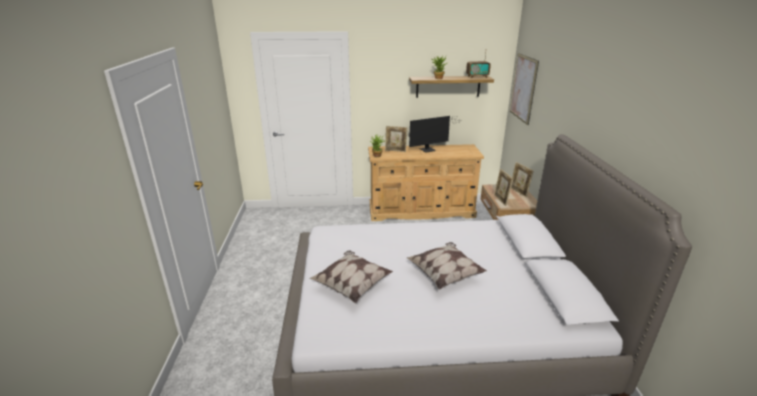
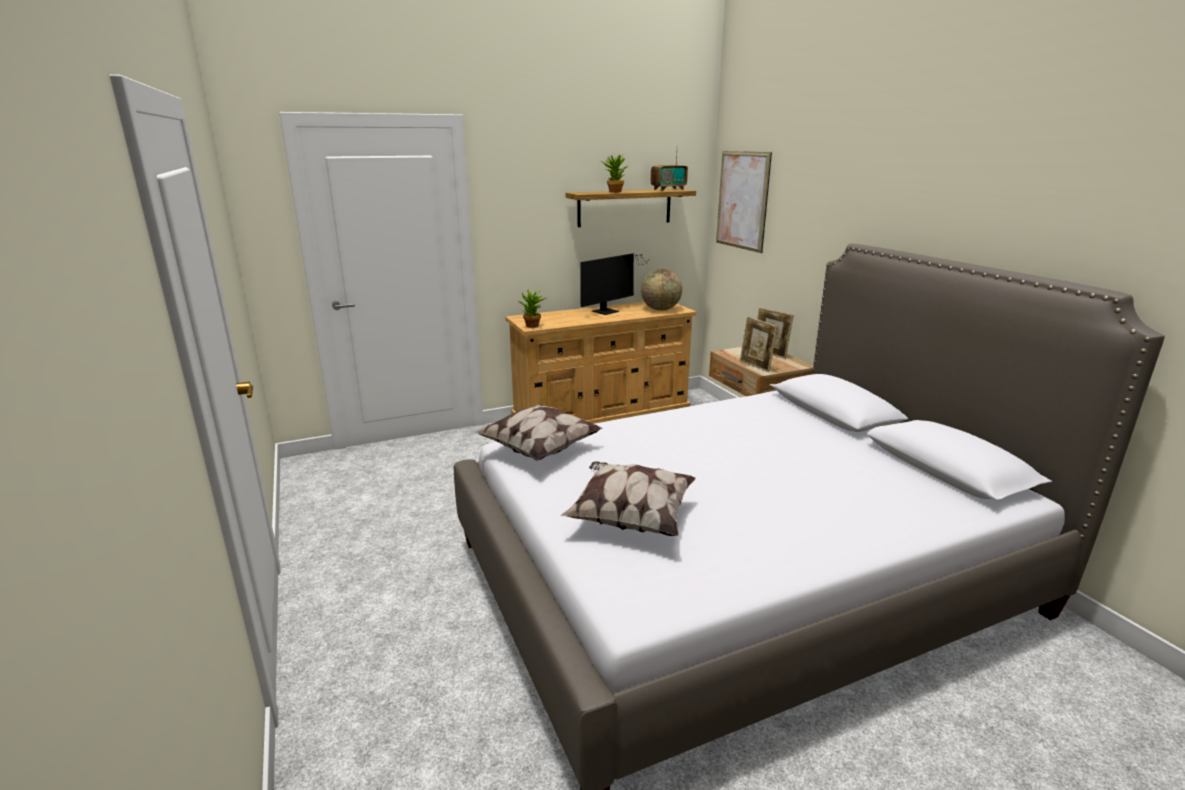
camera: 20 degrees left, 5 degrees down
picture frame [385,126,407,152] -> none
pillow [407,242,487,290] -> pillow moved to [475,404,602,461]
none -> globe [641,269,682,311]

